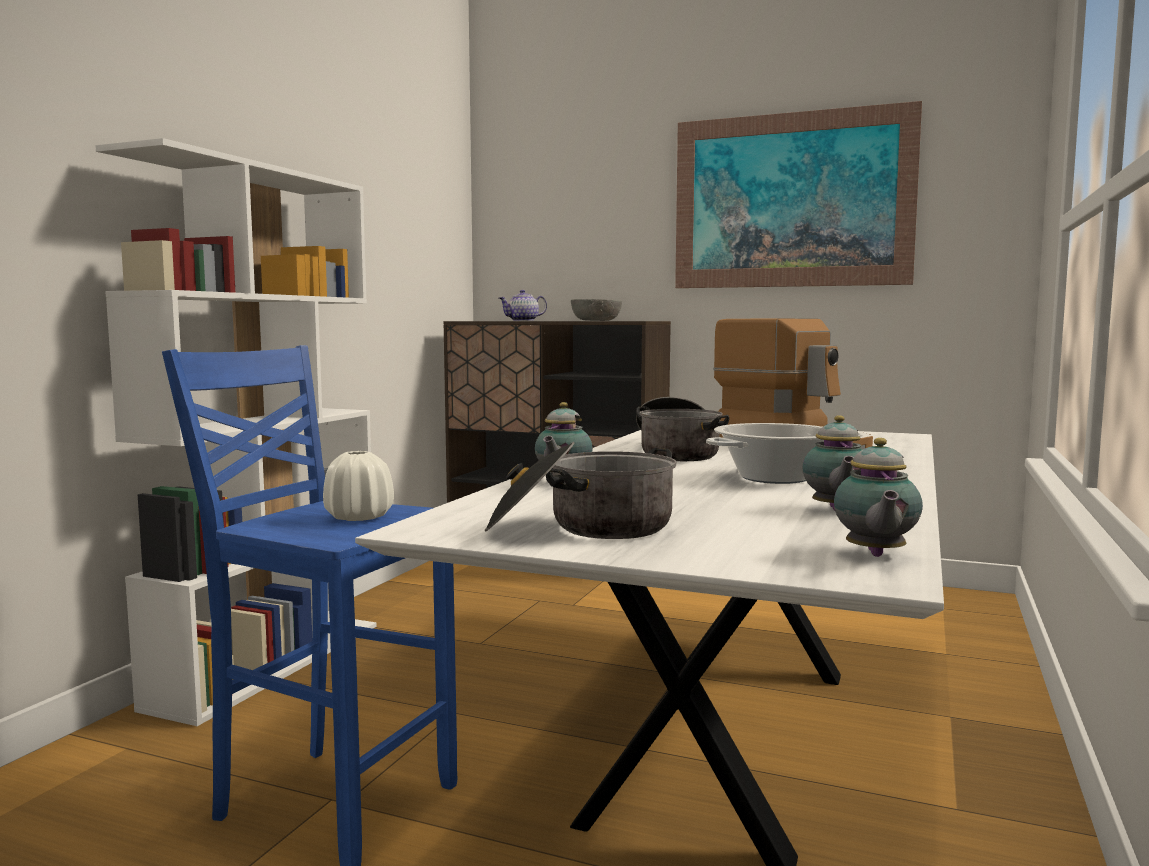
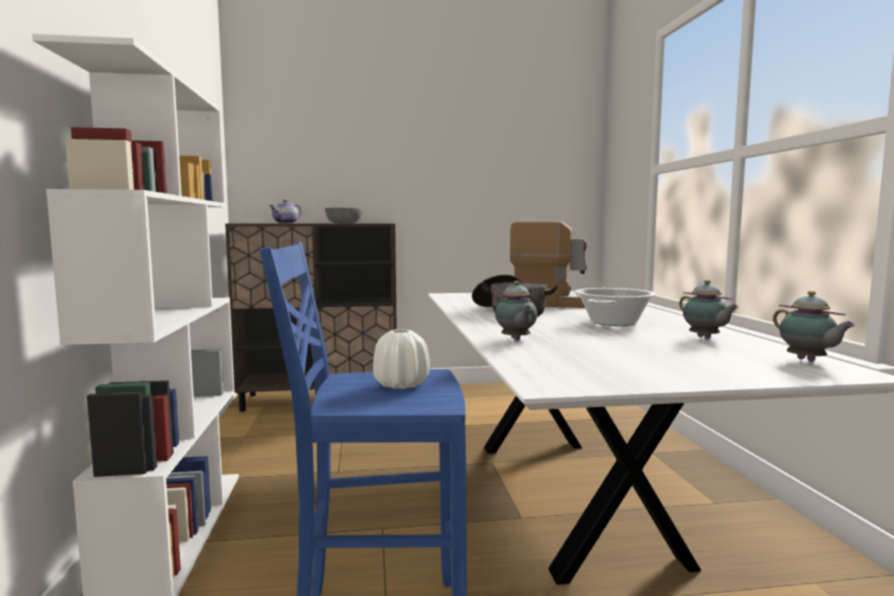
camera: 30 degrees left, 0 degrees up
cooking pot [484,442,677,539] -> none
picture [675,101,922,288] -> none

